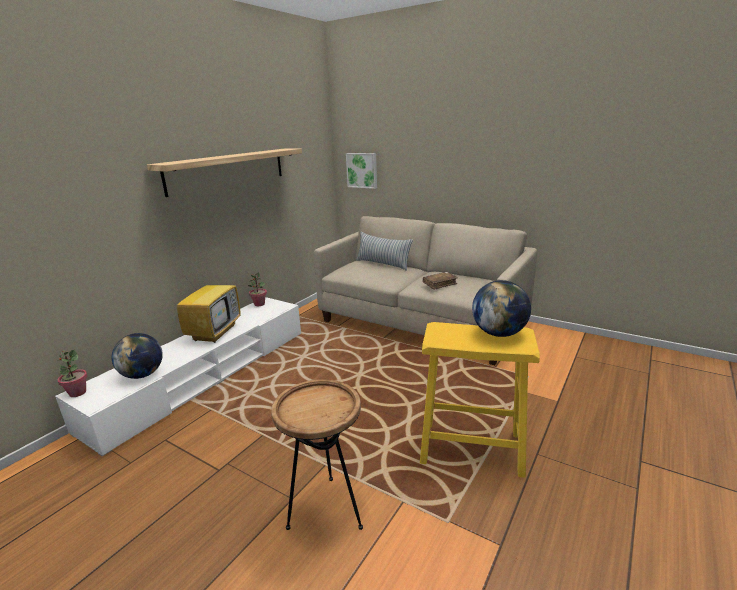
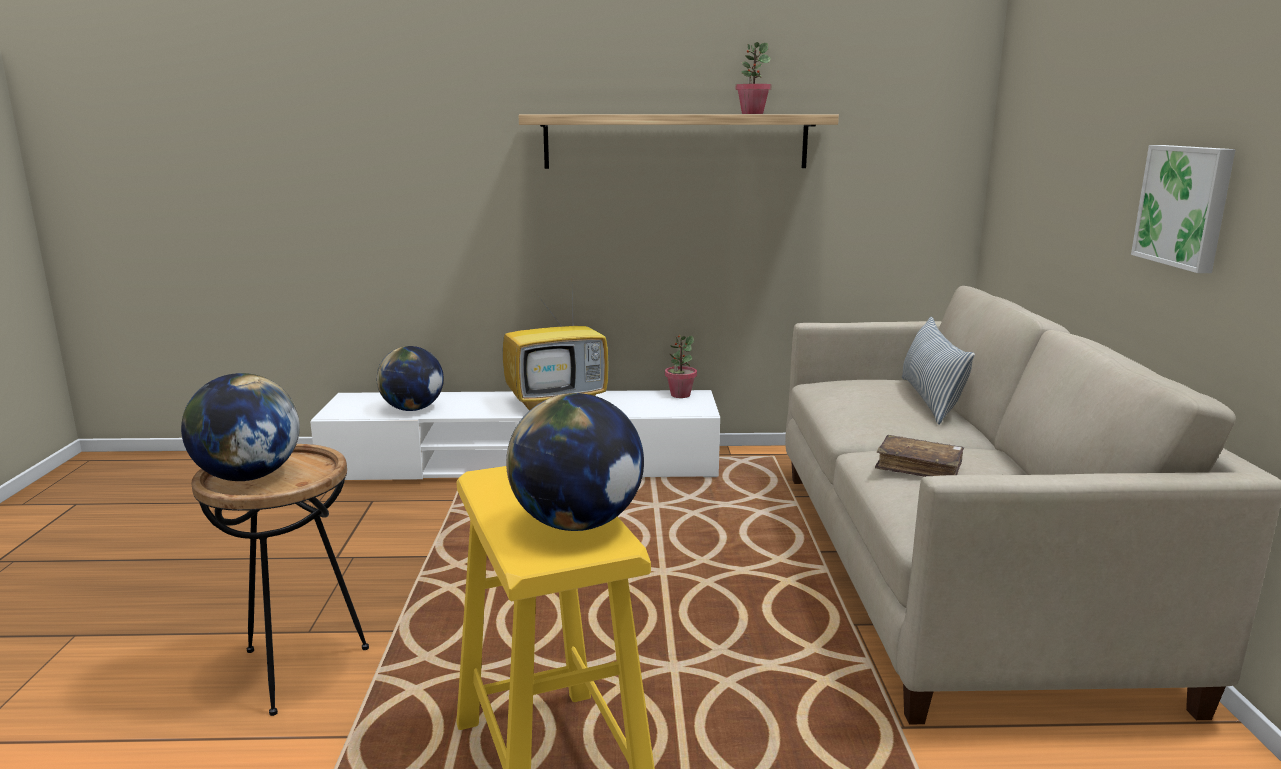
camera: 55 degrees right, 5 degrees down
potted plant [58,349,88,397] -> potted plant moved to [736,42,771,114]
picture [346,153,377,189] -> picture moved to [1131,145,1236,273]
none -> globe [181,373,300,481]

